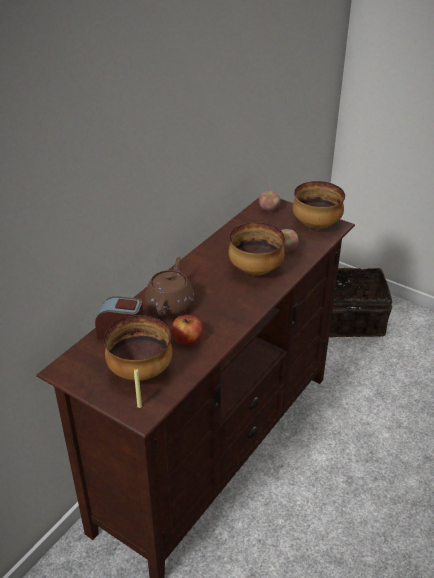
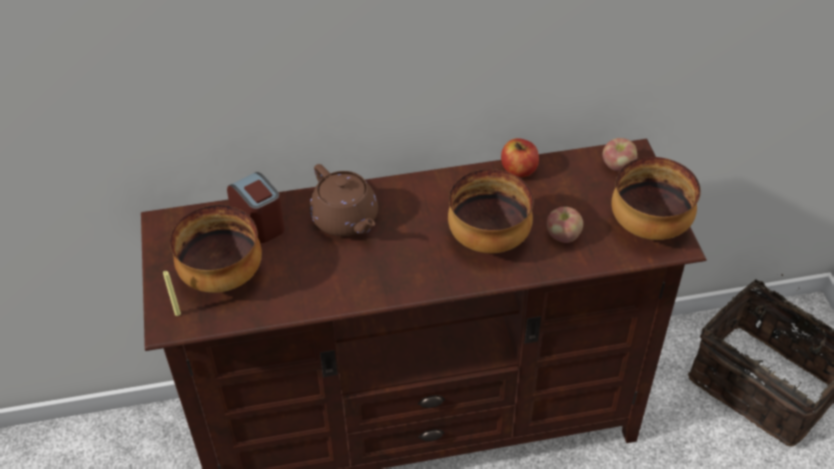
camera: 45 degrees right, 10 degrees up
brown teapot [145,256,195,316] -> brown teapot turned 90 degrees clockwise [309,164,378,236]
apple [172,315,203,345] -> apple moved to [501,138,539,177]

